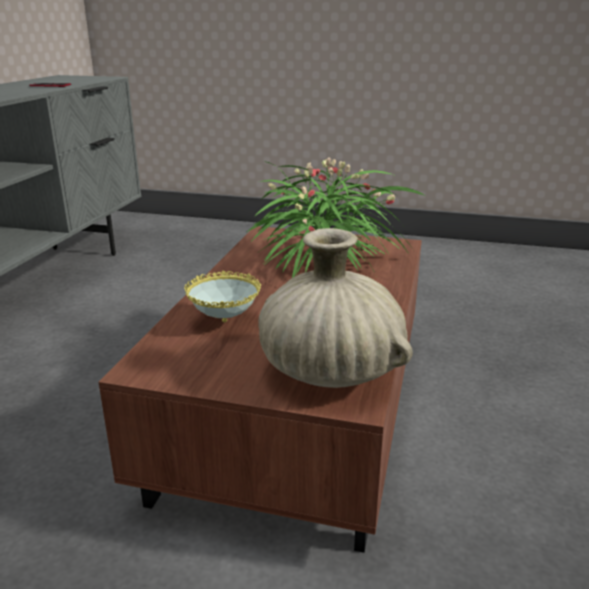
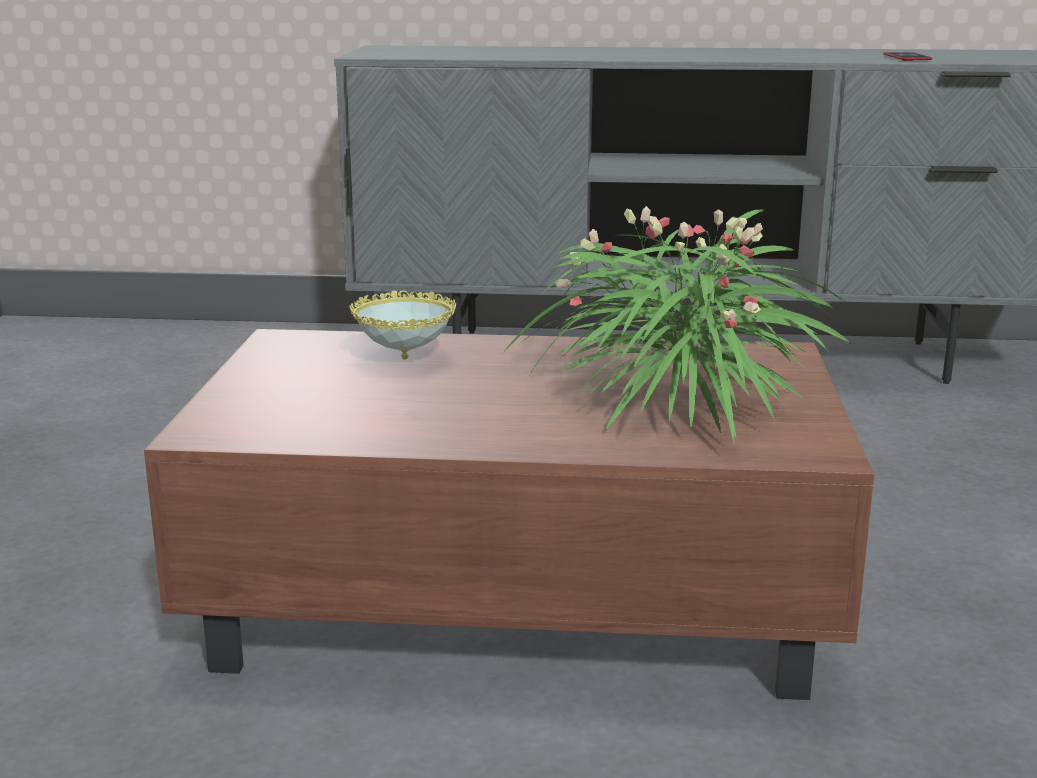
camera: 80 degrees right, 5 degrees down
beige vase [258,228,413,388] -> none

